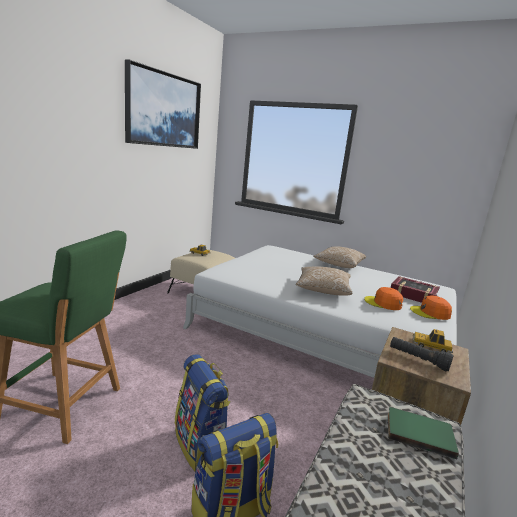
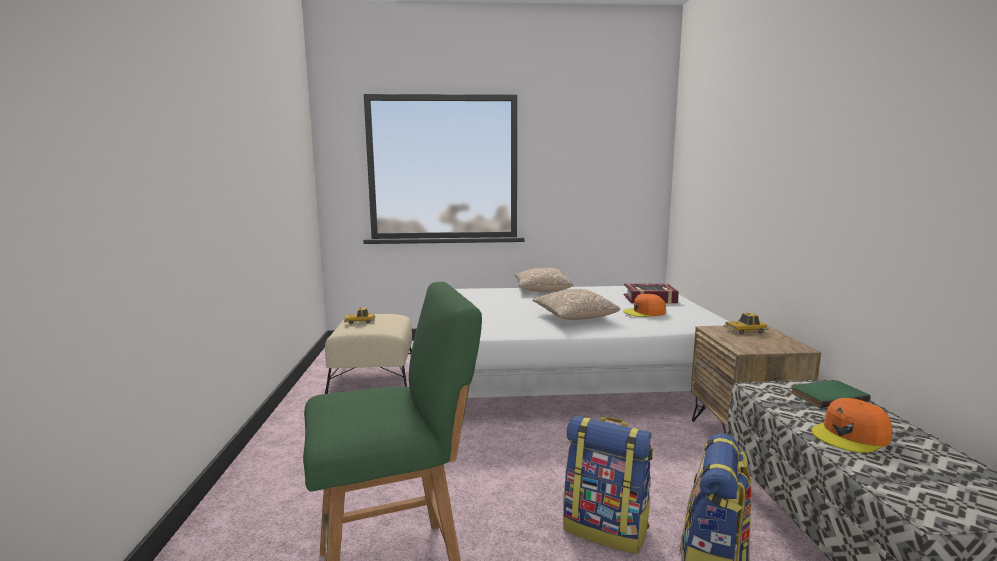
camera: 30 degrees left, 5 degrees down
picture [125,60,201,149] -> none
black flashlight [390,337,454,371] -> none
orange cap [410,296,452,320] -> orange cap moved to [812,398,892,453]

